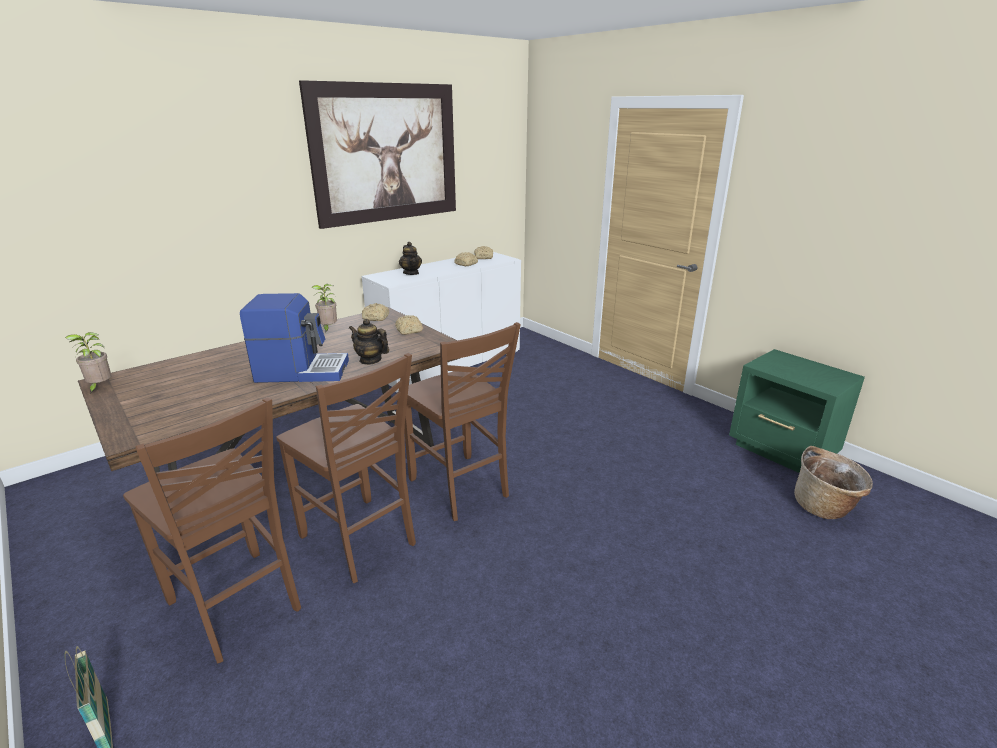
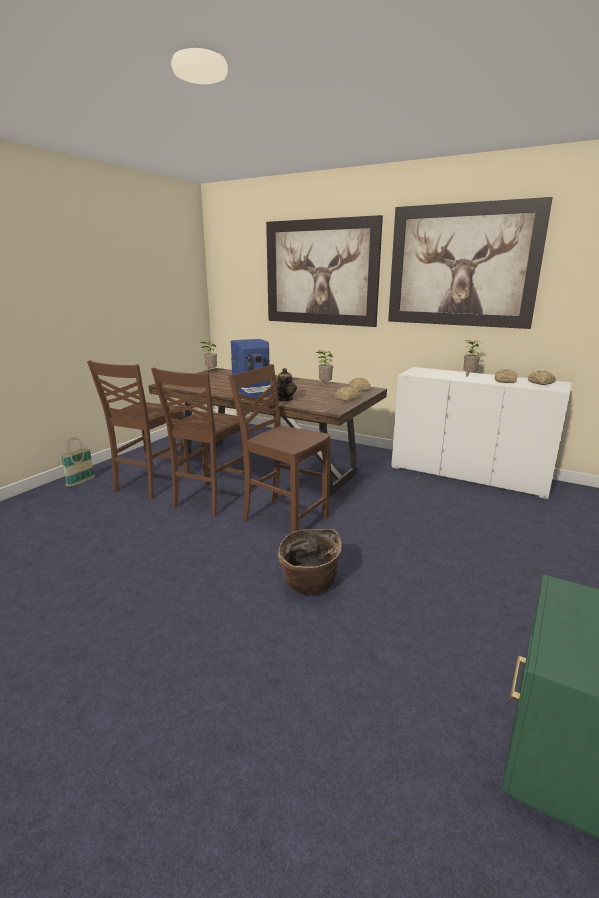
camera: 70 degrees right, 5 degrees down
teapot [399,242,422,275] -> none
brown chair [405,322,521,521] -> brown chair turned 90 degrees clockwise [229,364,331,533]
basket [794,446,873,519] -> basket moved to [278,529,342,595]
none -> picture [266,215,383,327]
none -> potted plant [463,340,481,377]

